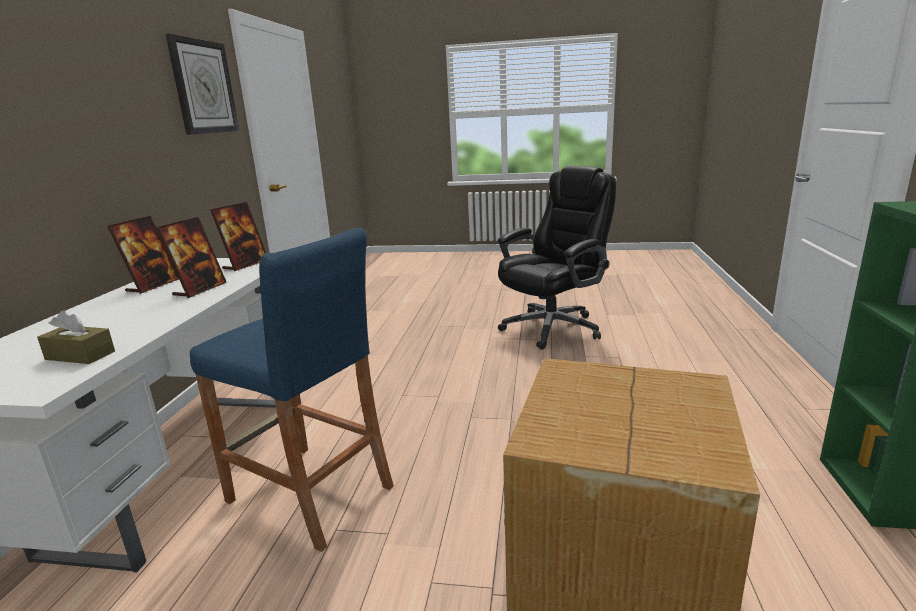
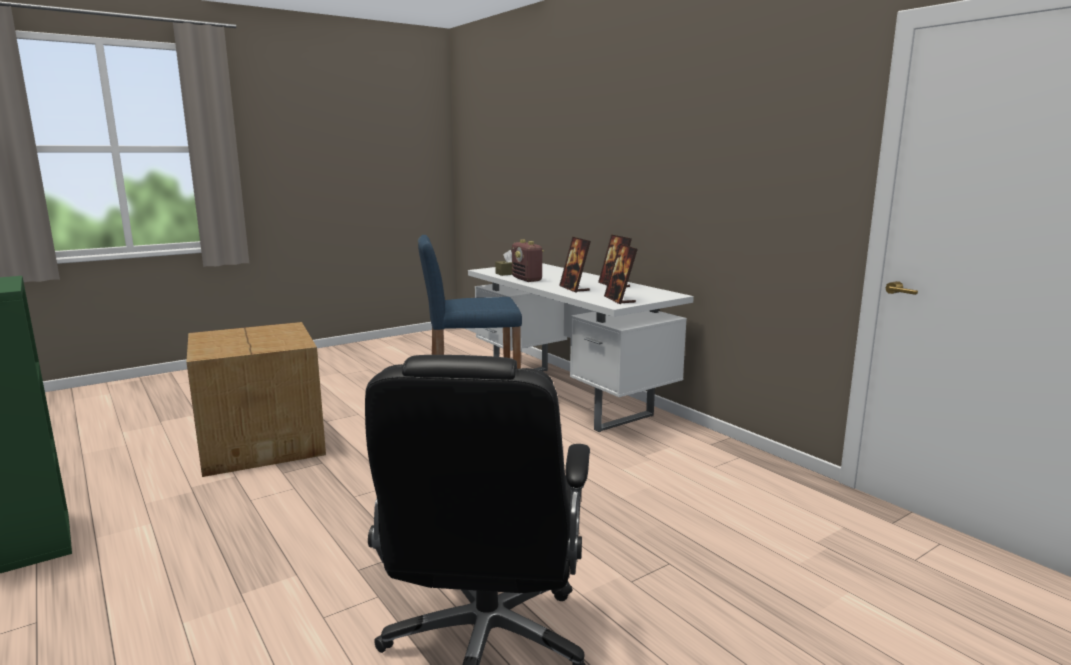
camera: 135 degrees right, 5 degrees down
wall clock [165,34,239,135] -> none
none -> radio [512,239,544,282]

